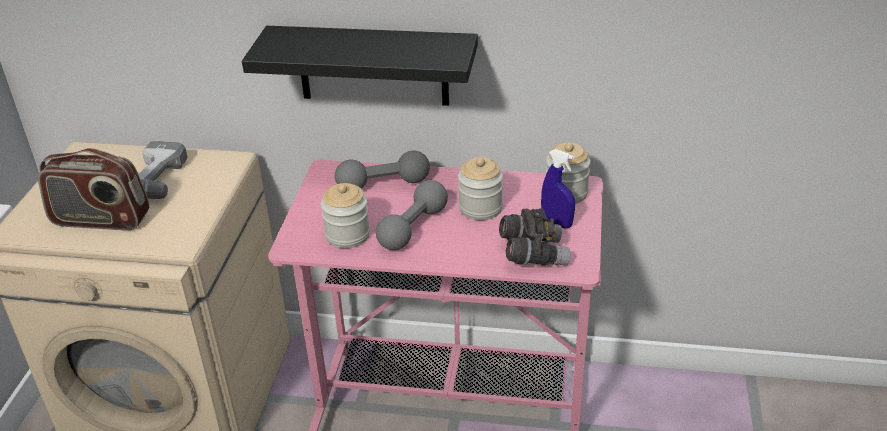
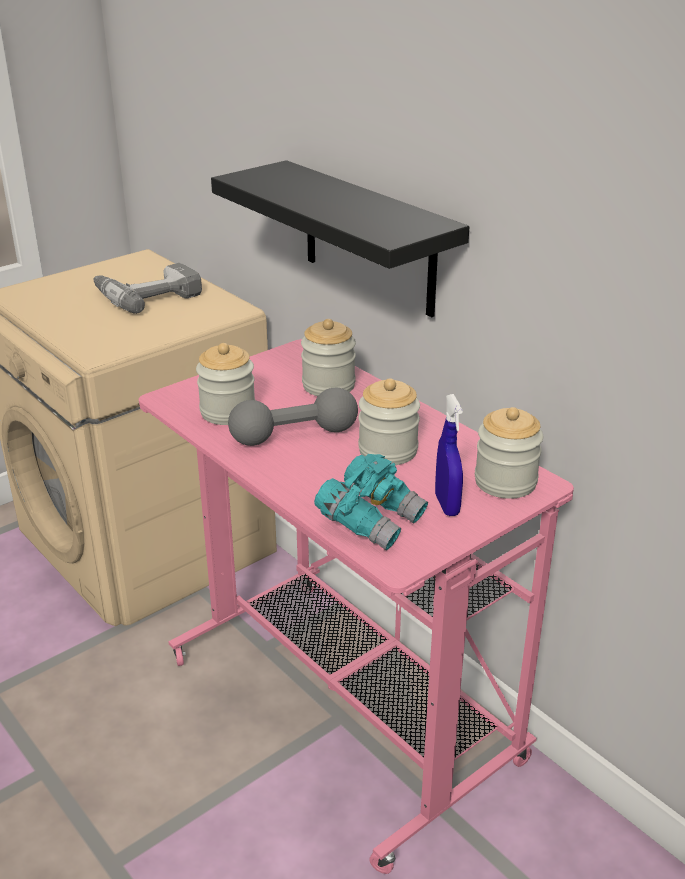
camera: 40 degrees right, 5 degrees down
radio [38,148,149,230] -> none
grey dumbbell [335,151,430,189] -> jar [301,319,356,396]
grey binoculars [499,209,571,266] -> turquoise binoculars [314,454,428,551]

